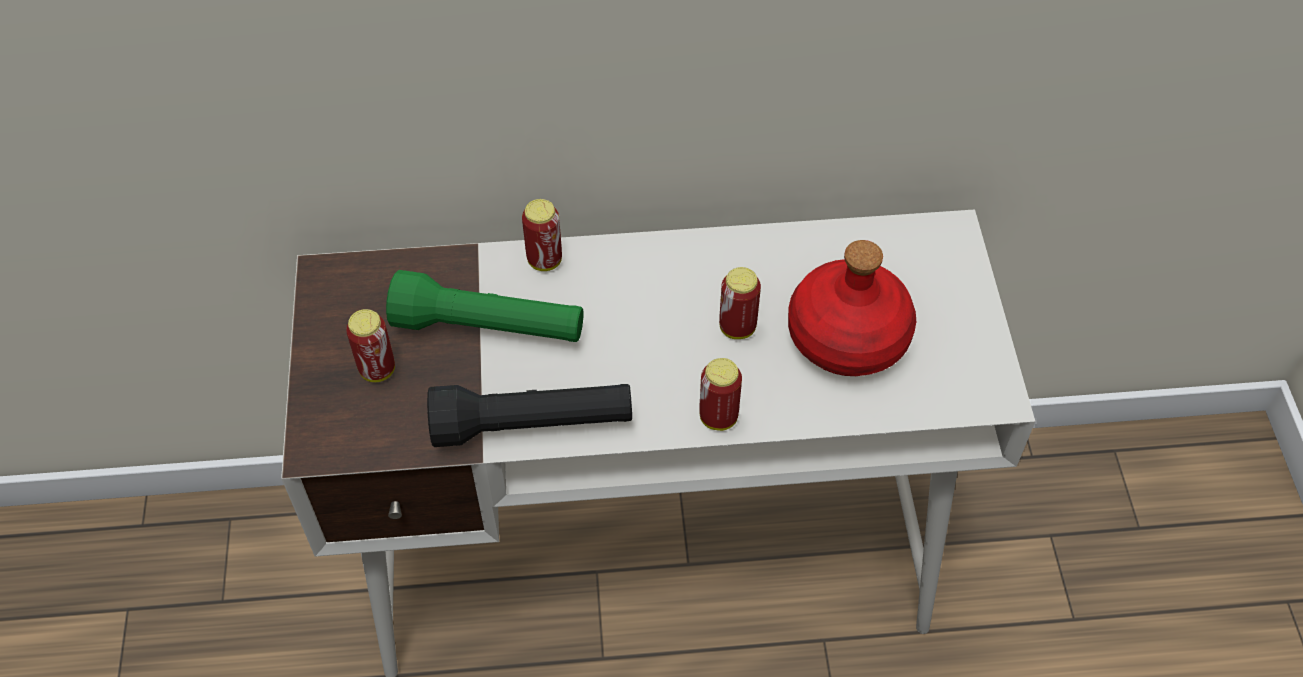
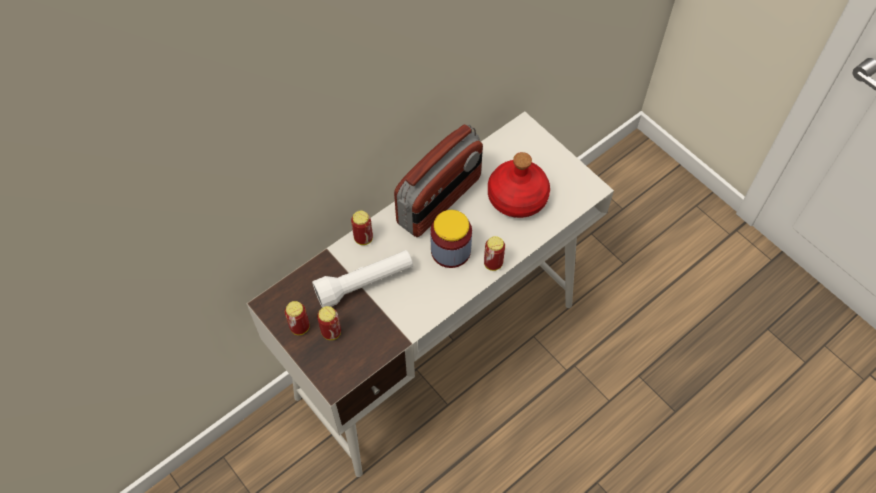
camera: 35 degrees left, 5 degrees up
green flashlight [386,270,584,342] -> white flashlight [312,250,413,308]
black flashlight [427,384,632,447] -> none
can [719,267,761,339] -> can moved to [285,301,310,335]
none -> radio [394,124,483,237]
none -> jar [430,210,472,268]

